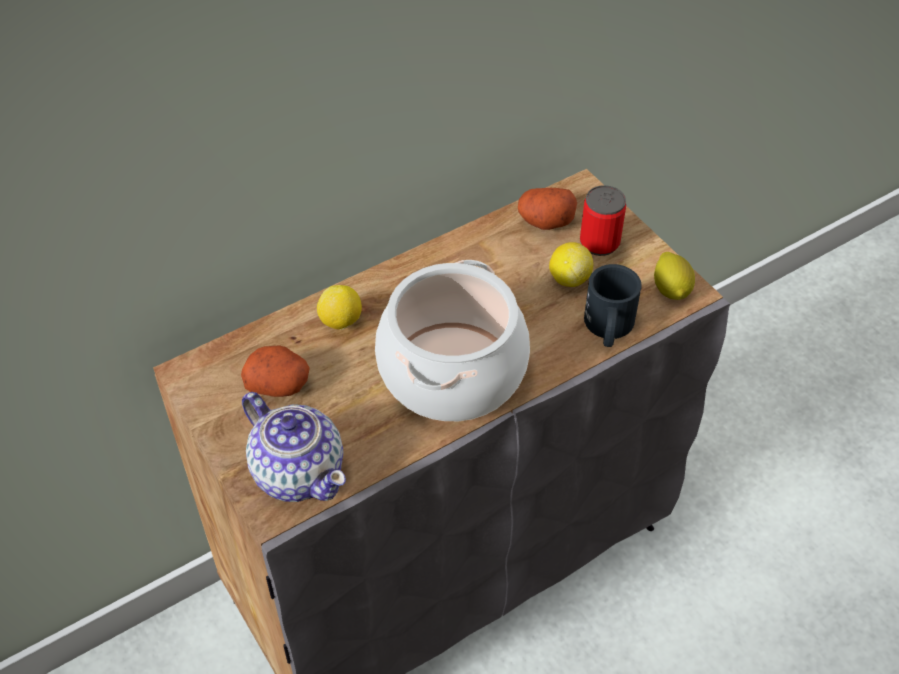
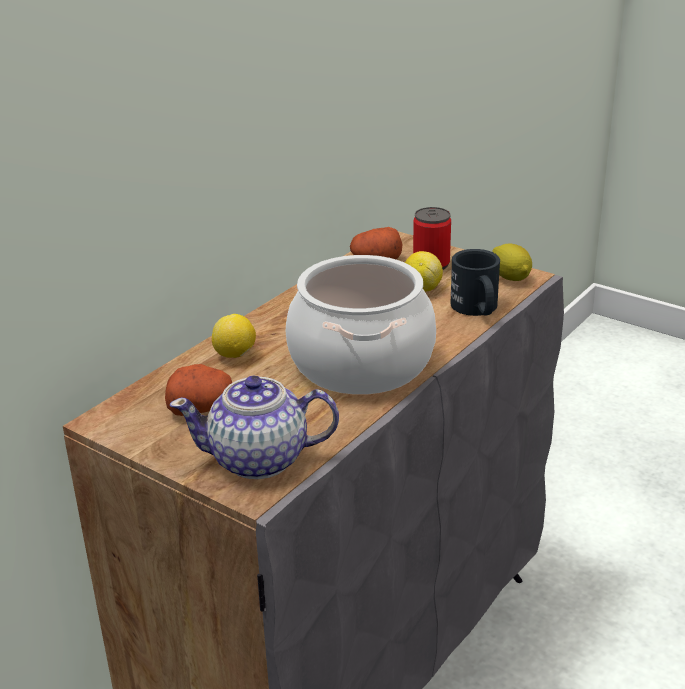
camera: 20 degrees left, 20 degrees down
teapot [242,392,346,502] -> teapot turned 150 degrees clockwise [170,376,339,479]

